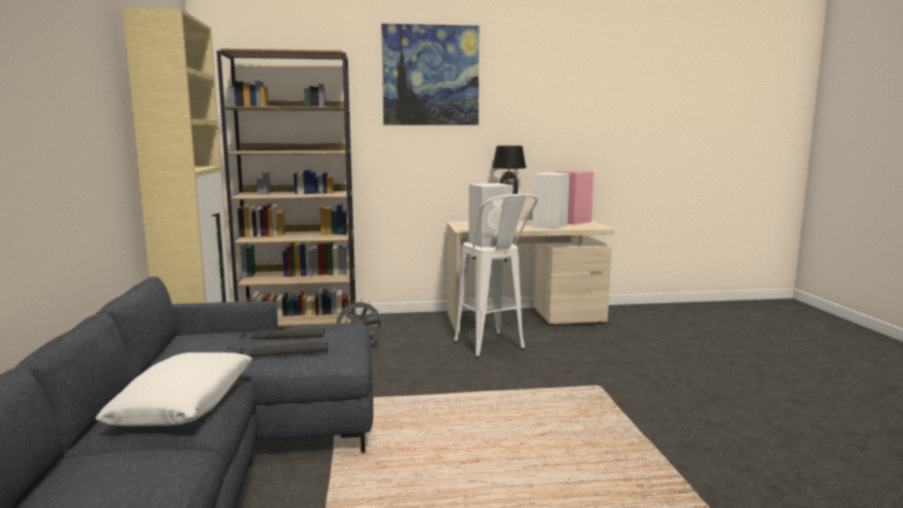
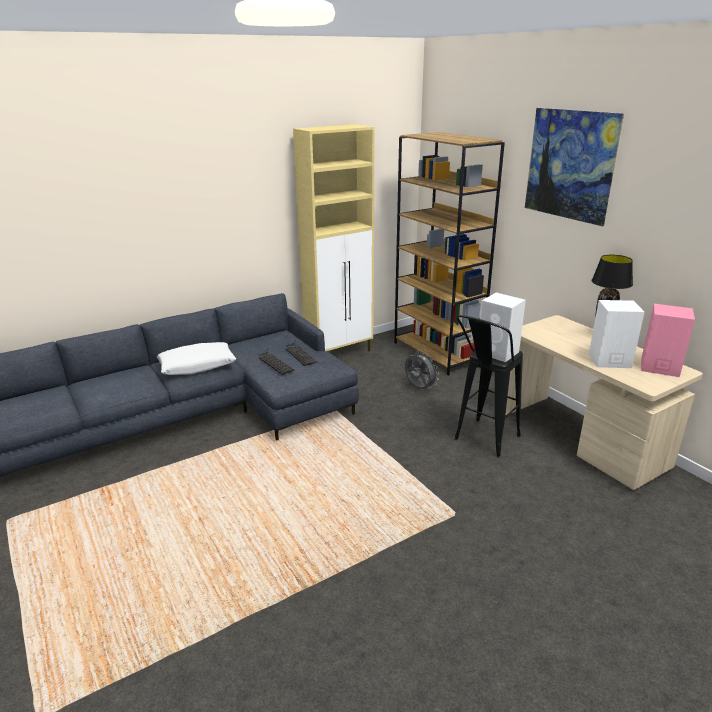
camera: 65 degrees right, 15 degrees up
white stool [454,194,538,358] -> black stool [454,315,523,457]

